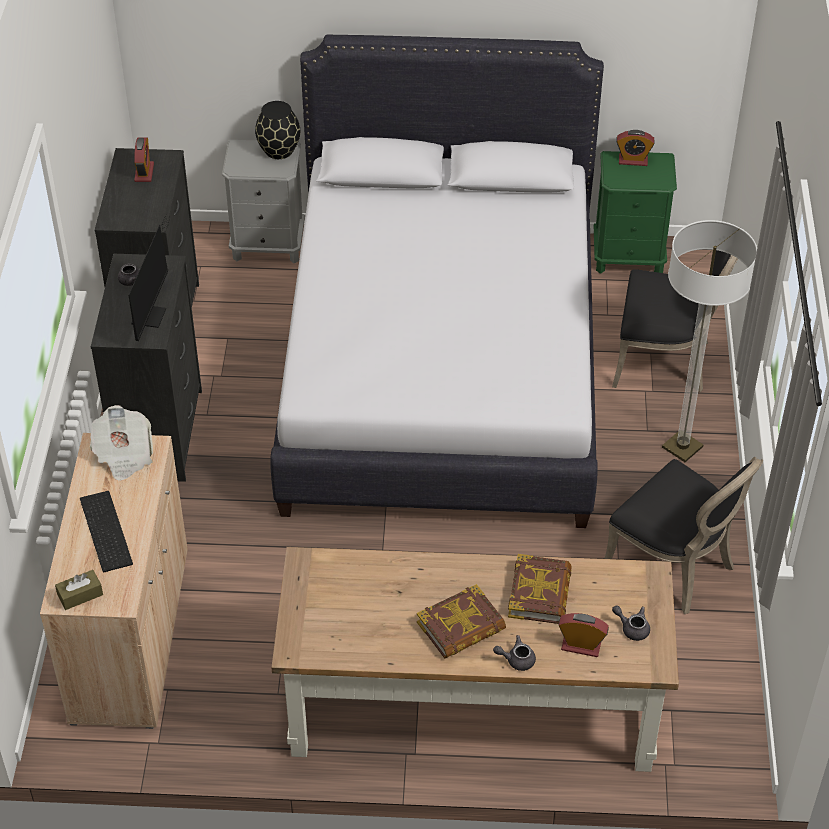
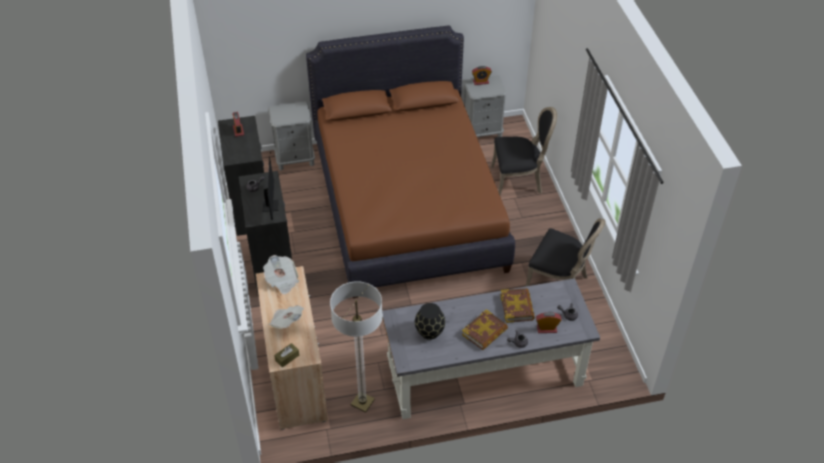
camera: 15 degrees left, 0 degrees up
keyboard [80,491,133,572] -> newspaper [269,305,304,329]
black vase [255,101,300,159] -> black vase moved to [415,303,445,340]
white bed [270,35,604,528] -> brown bed [306,25,515,298]
brown desk [271,547,679,772] -> grey desk [382,278,600,419]
green nightstand [594,151,677,274] -> grey nightstand [463,75,507,137]
floor lamp [662,220,757,462] -> floor lamp moved to [330,281,383,412]

